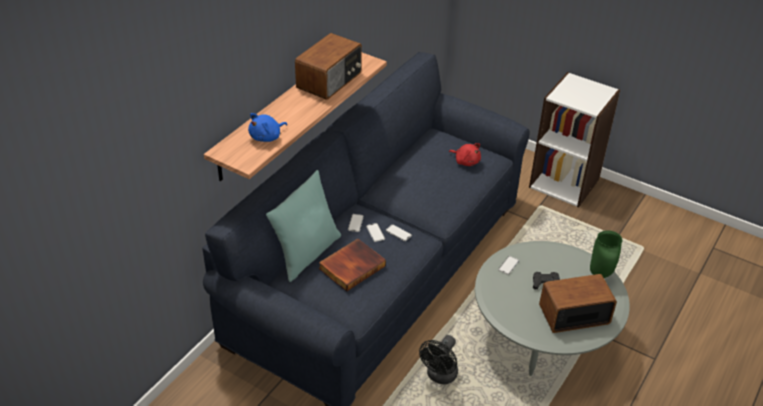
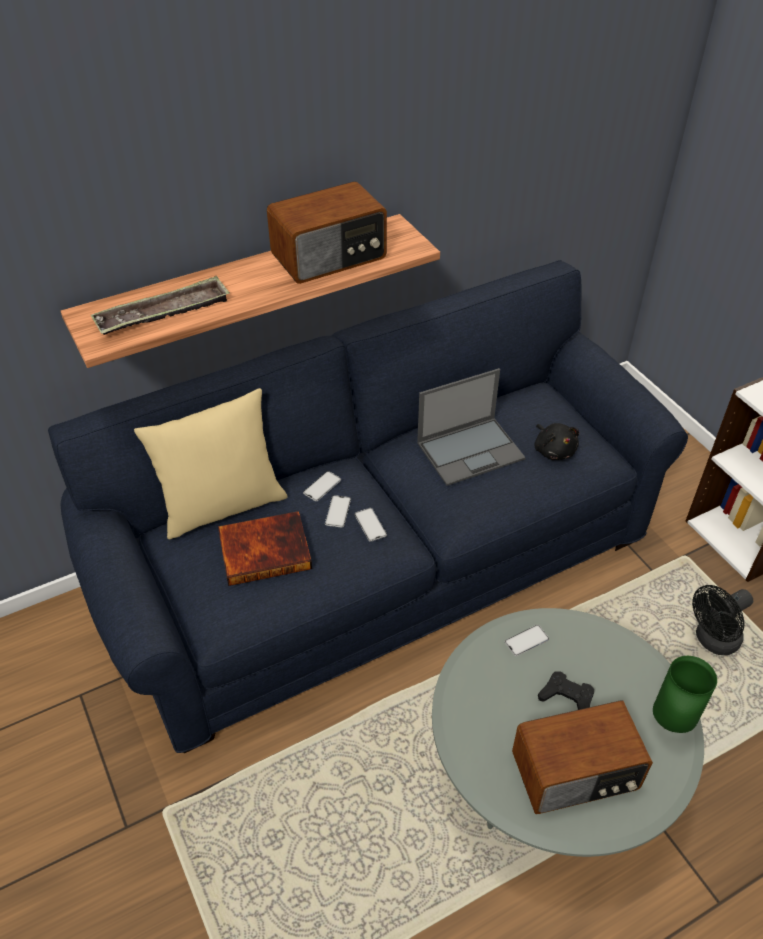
camera: 30 degrees right, 5 degrees up
blue plush toy [248,113,287,142] -> tray [90,276,230,335]
turquoise pillow [266,170,341,282] -> beige pillow [134,388,288,540]
black fan [419,335,458,385] -> black fan moved to [692,585,753,655]
red plush toy [449,143,481,166] -> black plush toy [534,423,579,460]
radio [539,274,617,333] -> radio turned 150 degrees clockwise [512,701,653,814]
none -> laptop [417,368,526,486]

